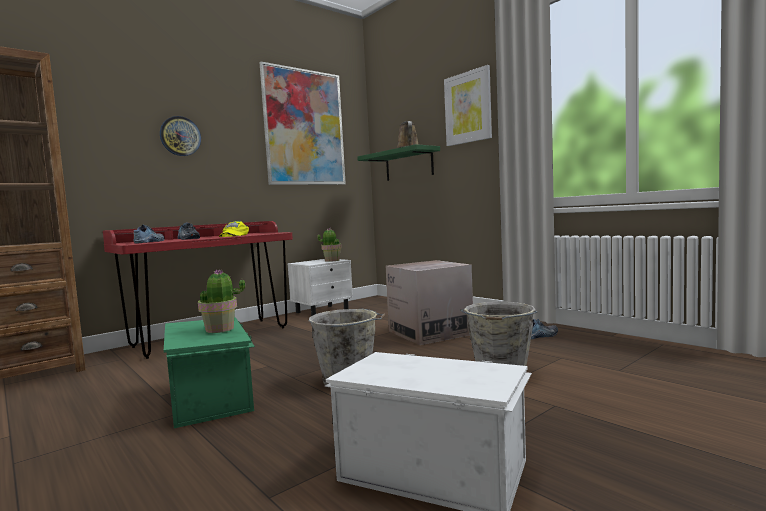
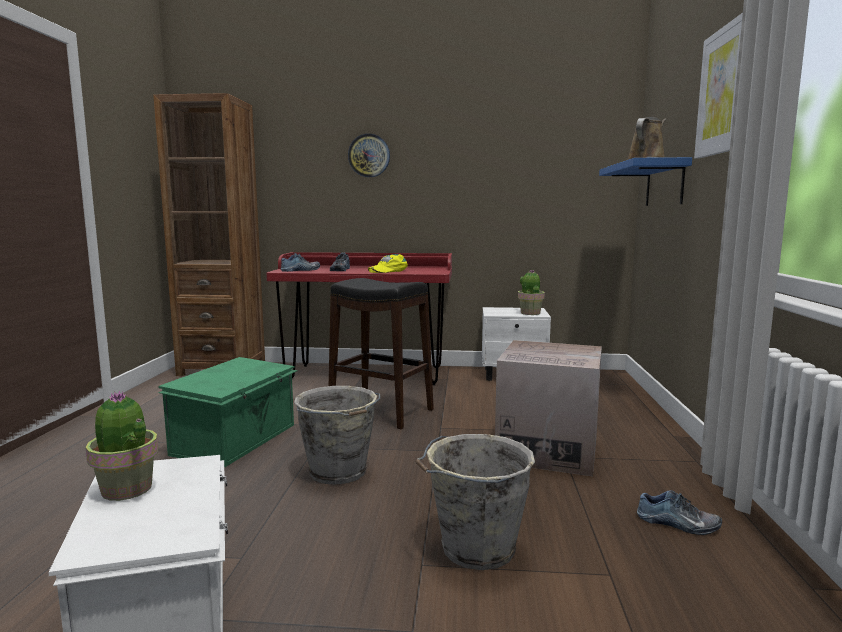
camera: 45 degrees right, 5 degrees up
potted plant [198,269,245,333] -> potted plant moved to [85,391,158,501]
picture [259,62,346,185] -> none
green shelf [357,144,440,181] -> blue shelf [599,157,692,206]
none -> black stool [329,278,434,429]

